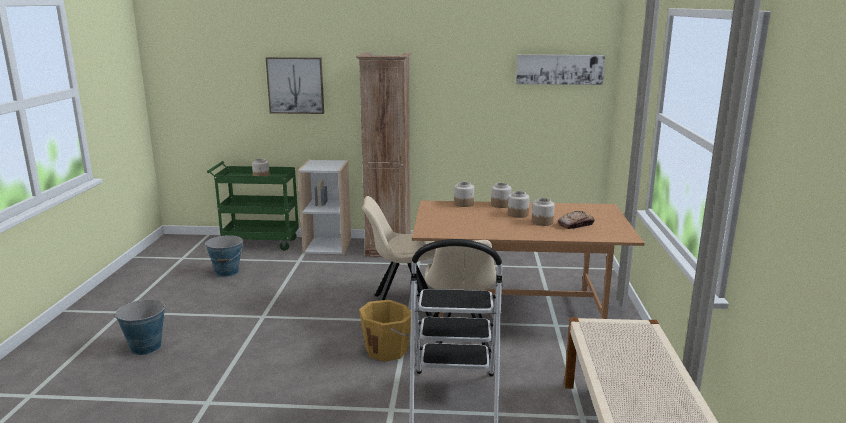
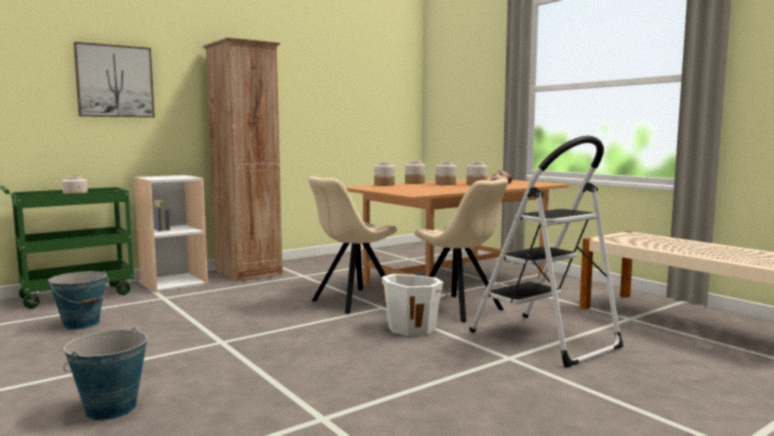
camera: 40 degrees left, 10 degrees down
orange bucket [359,300,411,362] -> white bucket [382,274,447,336]
picture [516,55,605,85] -> none

